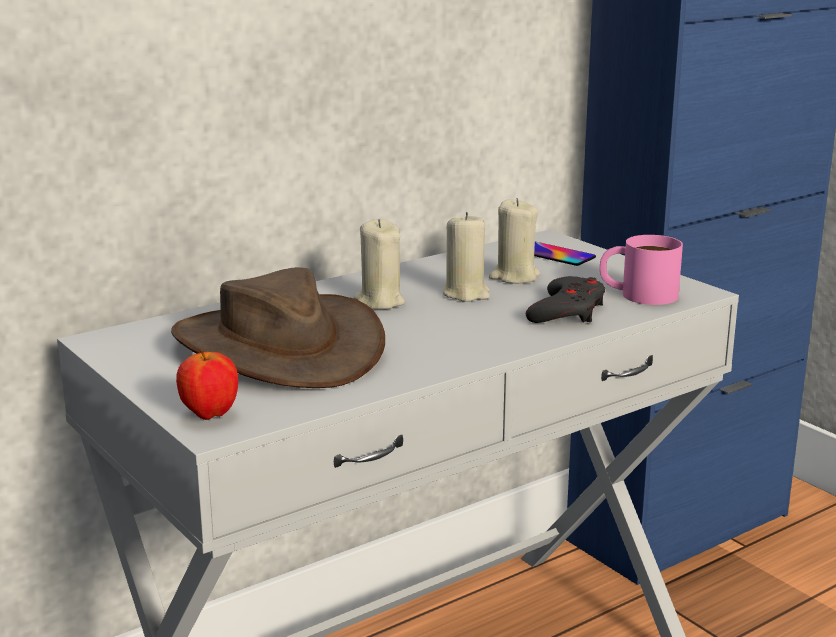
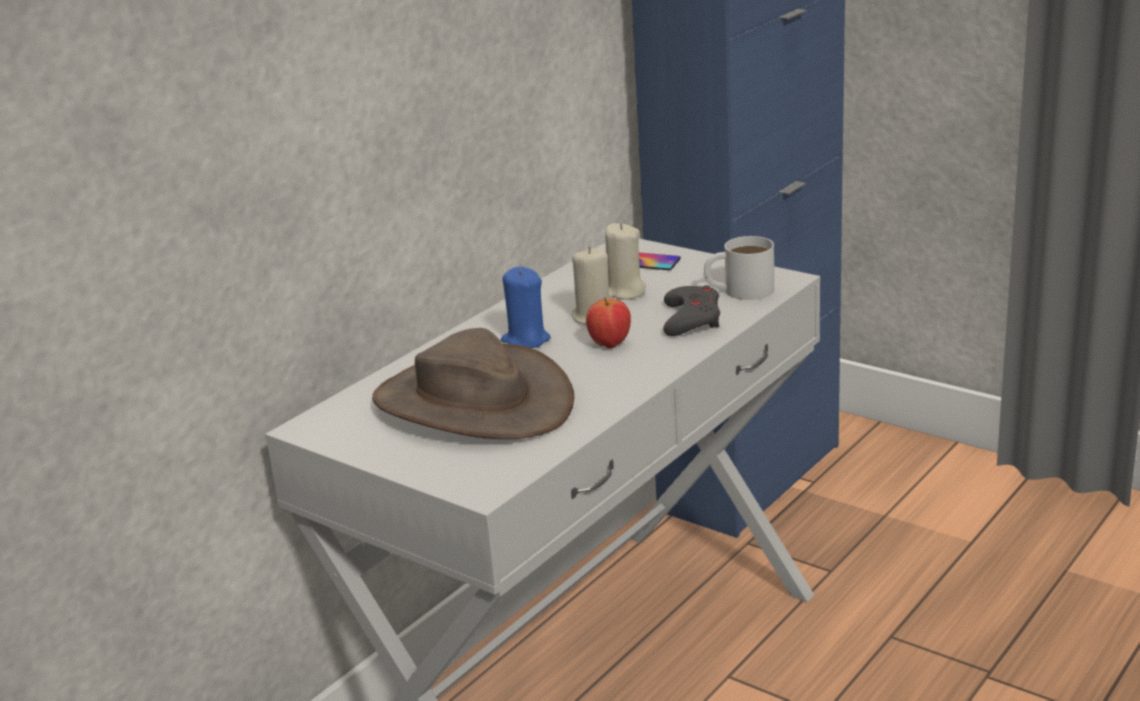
camera: 15 degrees left, 5 degrees up
apple [176,349,238,420] -> apple moved to [586,298,631,348]
beige candle [354,219,406,310] -> blue candle [501,267,551,348]
pink mug [600,235,683,305] -> white mug [704,236,774,300]

